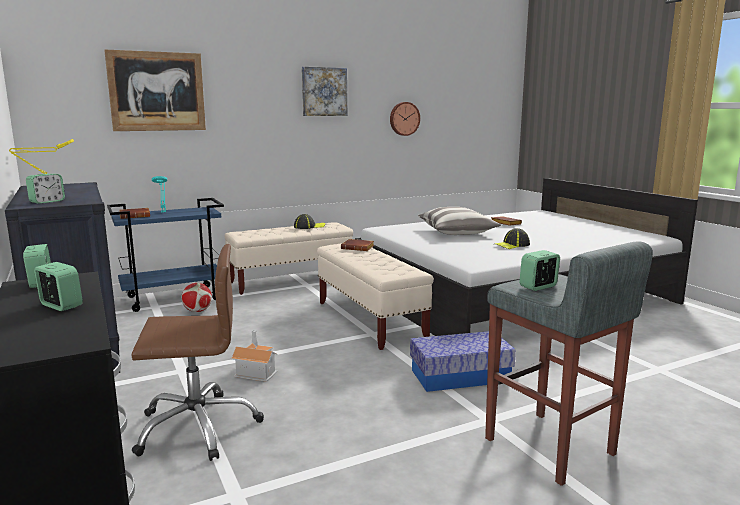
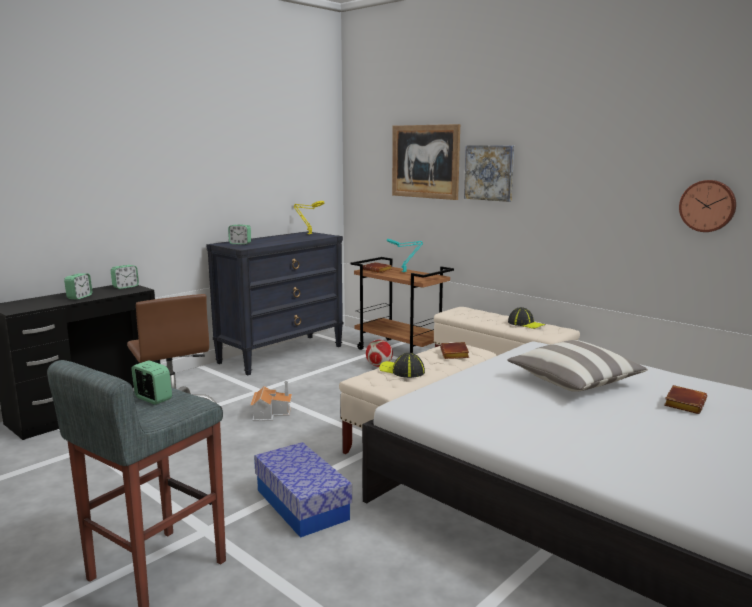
camera: 70 degrees right, 0 degrees up
blue cart [107,198,224,312] -> brown cart [351,257,454,353]
picture [302,67,347,116] -> picture moved to [464,145,514,202]
cap [495,228,530,249] -> cap moved to [380,353,425,378]

